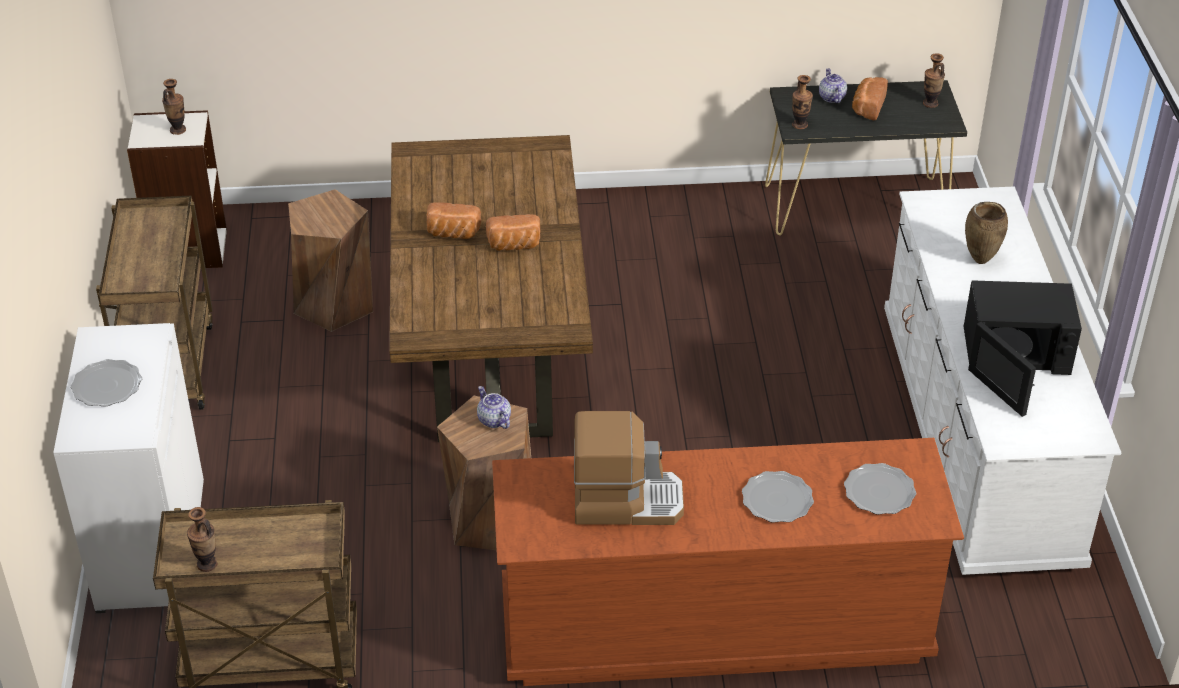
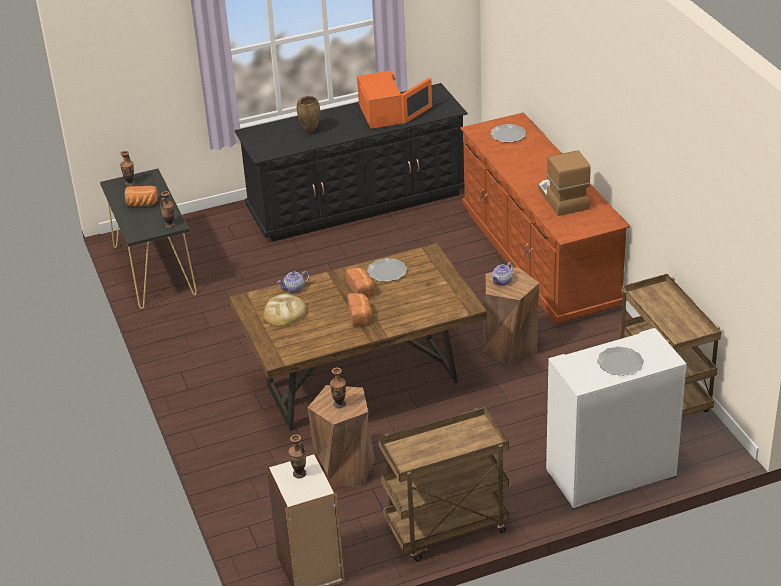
camera: 105 degrees left, 5 degrees down
vase [187,507,218,572] -> vase moved to [330,368,346,408]
plate [742,471,814,523] -> plate moved to [367,258,407,282]
teapot [819,68,847,103] -> teapot moved to [277,271,310,293]
white dresser [884,186,1121,575] -> black dresser [234,83,468,242]
black microwave [964,280,1082,417] -> orange microwave [357,70,432,129]
none -> bread [264,294,306,326]

